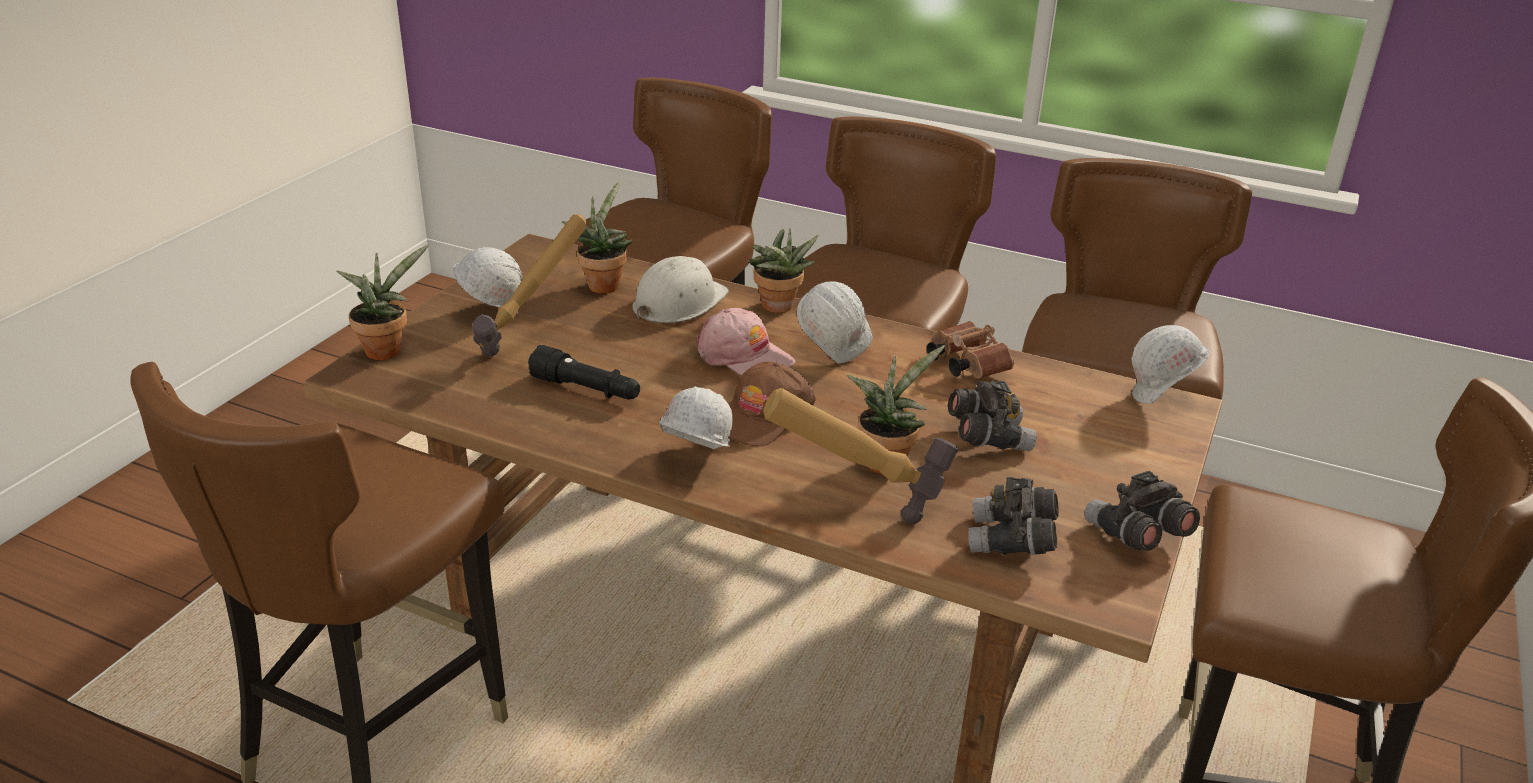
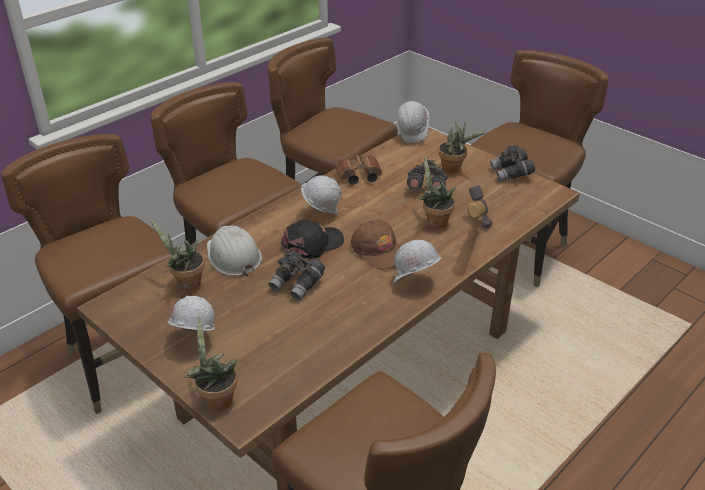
camera: 70 degrees left, 5 degrees up
hammer [472,214,587,356] -> none
black flashlight [528,345,640,400] -> none
pink cap [697,308,795,375] -> black cap [281,220,344,259]
potted plant [748,228,818,313] -> potted plant moved to [438,121,486,174]
grey binoculars [968,477,1059,555] -> grey binoculars moved to [269,251,325,300]

